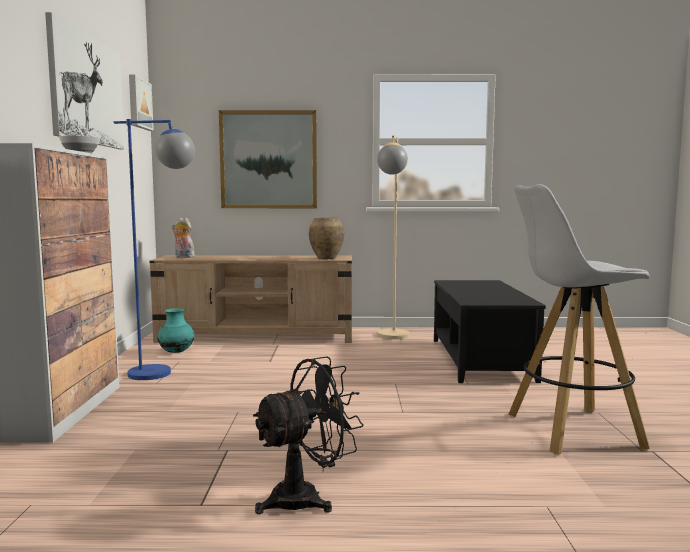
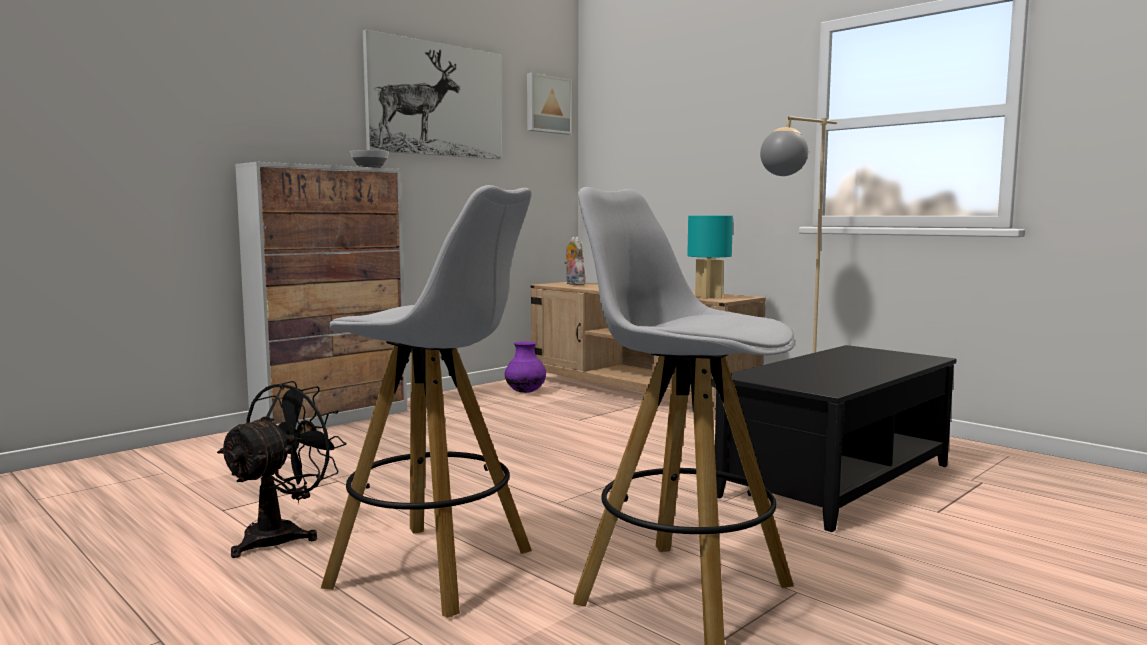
camera: 45 degrees right, 0 degrees up
blue floor lamp [114,119,195,380] -> none
turquoise vase [157,308,195,353] -> purple vase [505,341,546,393]
picture [219,110,317,208] -> none
black fan [253,356,364,514] -> black fan turned 75 degrees counterclockwise [217,381,346,558]
brown vase [309,218,344,259] -> turquoise table lamp [687,216,733,299]
none -> white stool [321,185,532,618]

